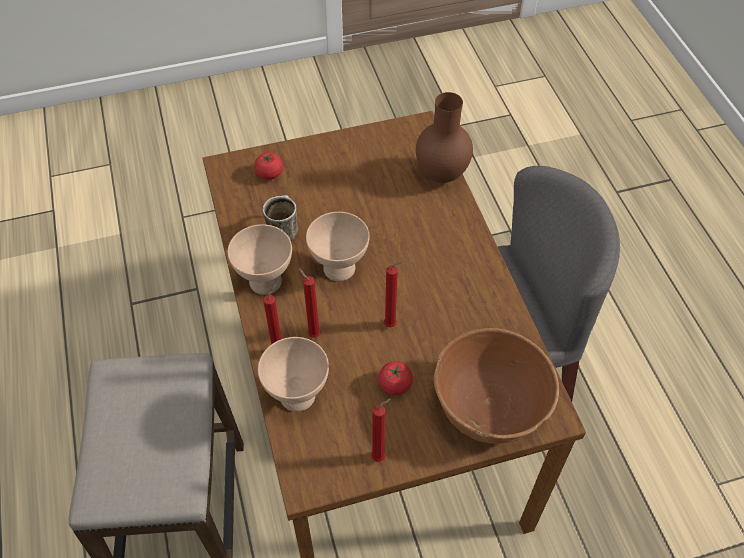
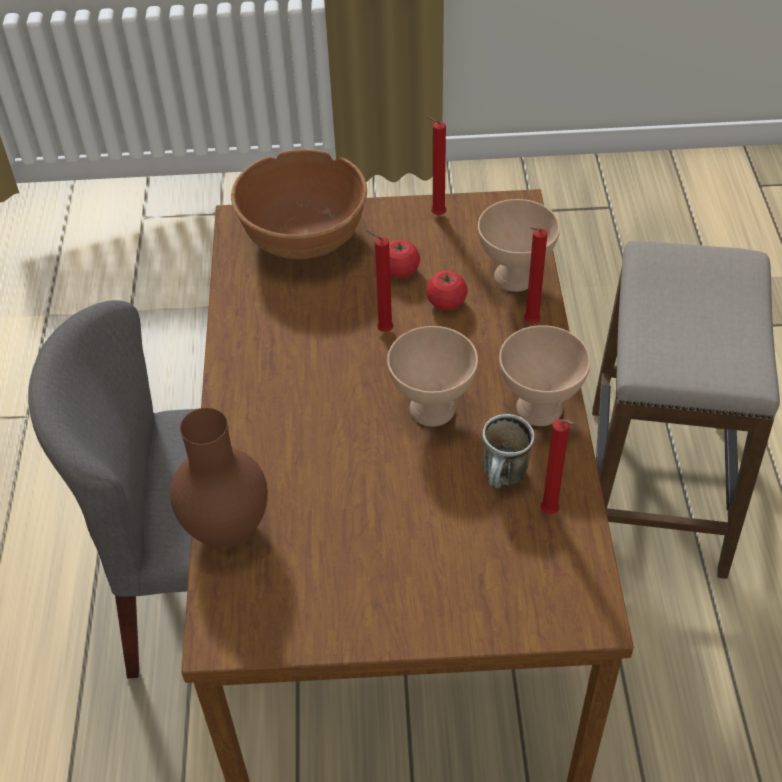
camera: 165 degrees left, 5 degrees down
tomato [254,152,283,180] -> tomato moved to [426,271,468,310]
red candle [298,268,321,338] -> red candle moved to [541,419,575,514]

